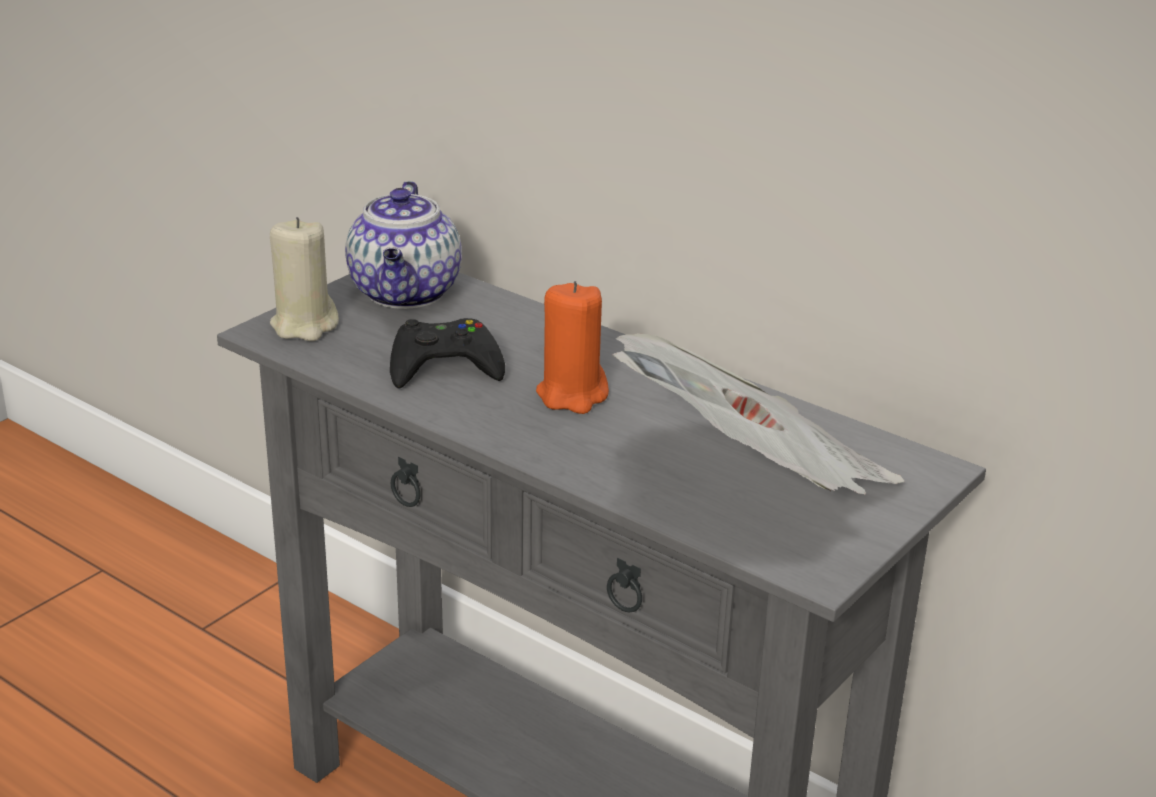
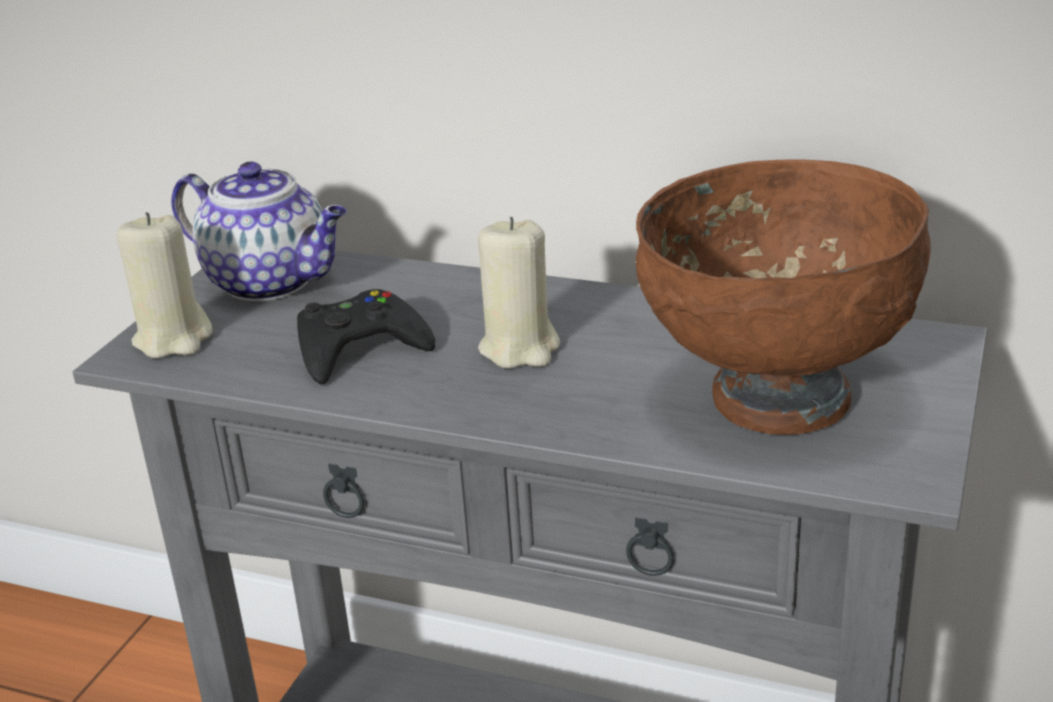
camera: 15 degrees left, 0 degrees up
teapot [345,181,462,309] -> teapot turned 45 degrees counterclockwise [171,162,347,301]
orange candle [536,281,609,414] -> beige candle [478,217,560,369]
newspaper [612,333,904,494] -> brown bowl [636,159,931,435]

